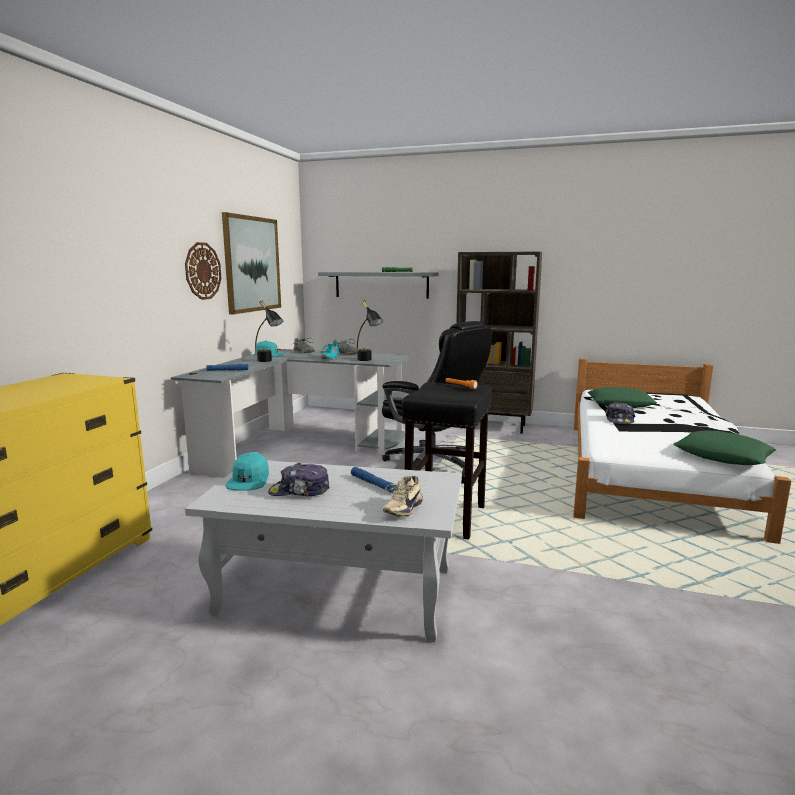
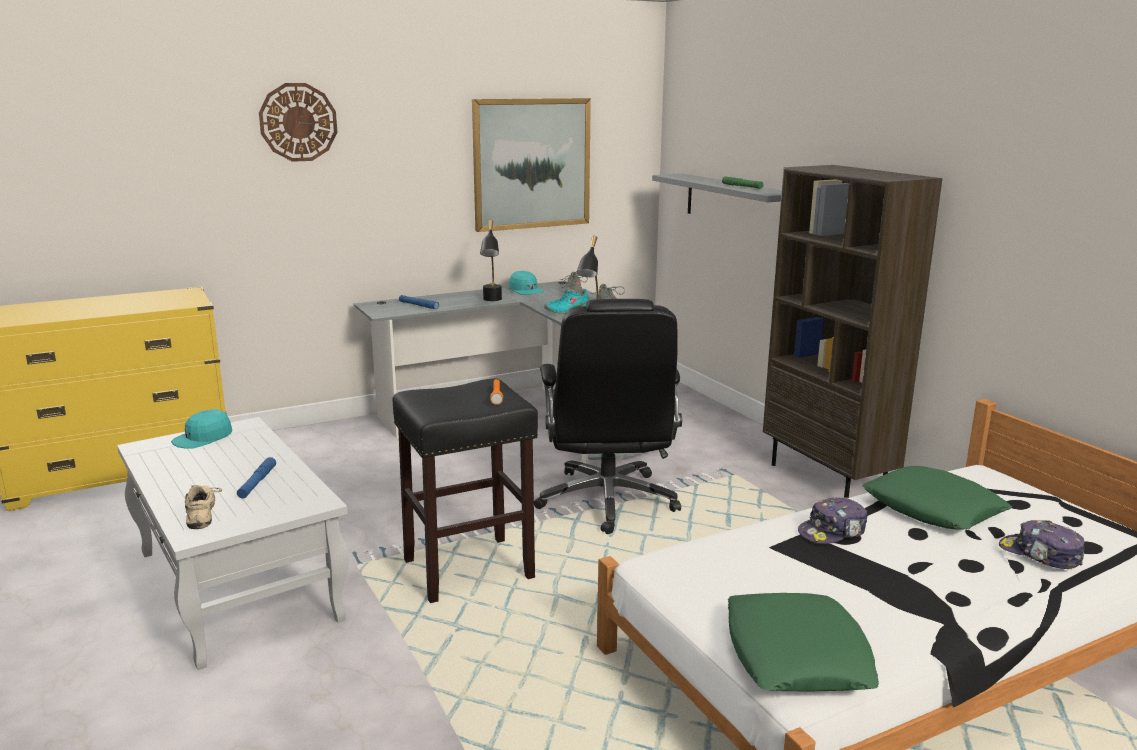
camera: 45 degrees right, 5 degrees up
wall clock [185,242,221,300] -> wall clock moved to [259,83,337,162]
cap [268,463,330,496] -> cap moved to [999,520,1084,569]
beige shoe [383,476,423,516] -> beige shoe turned 90 degrees clockwise [185,485,222,529]

